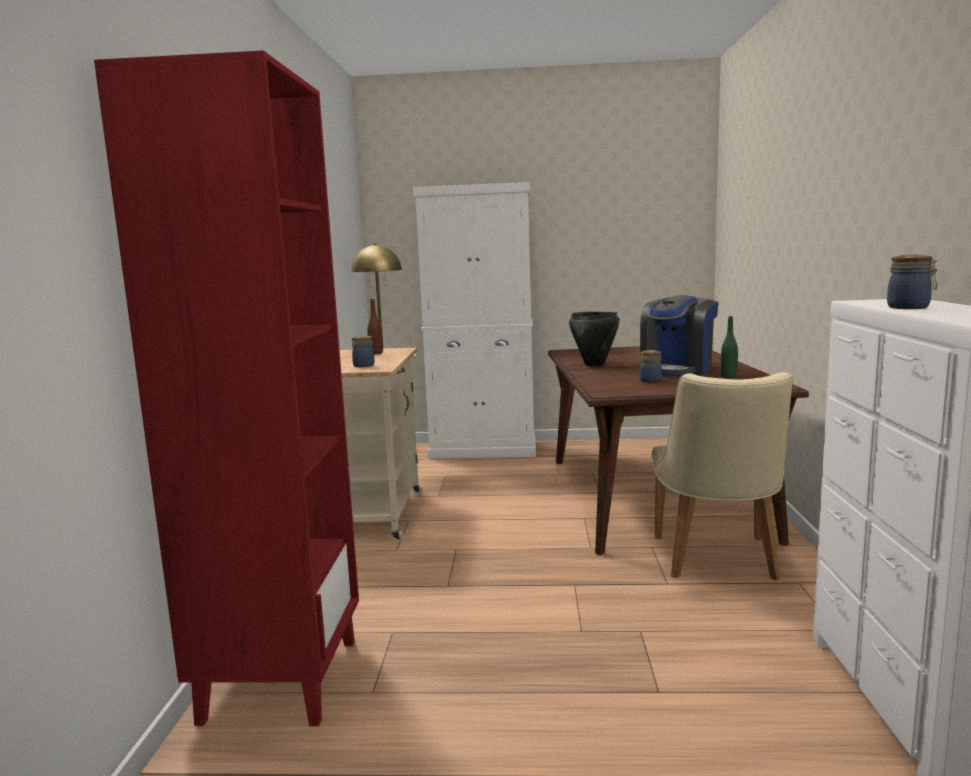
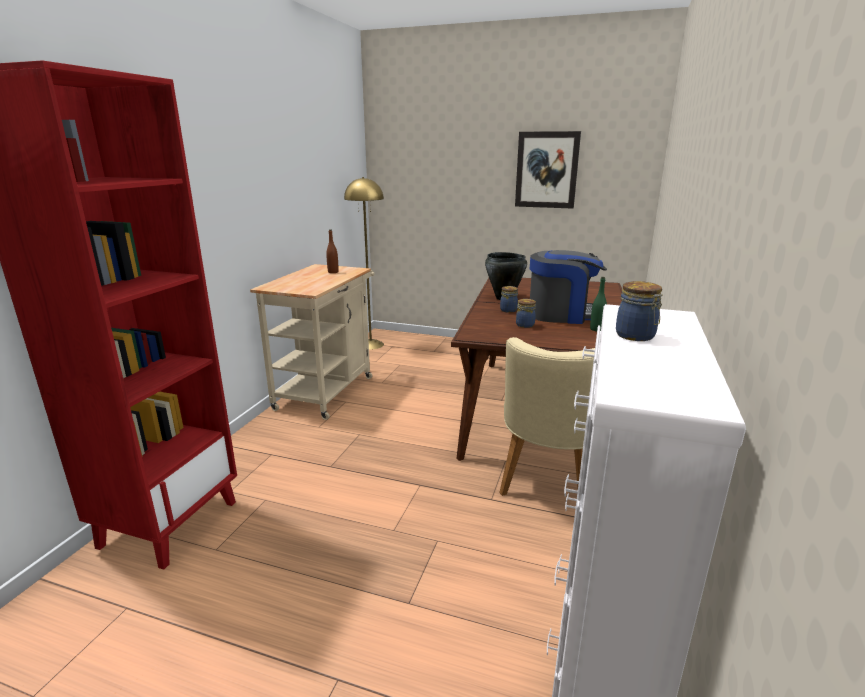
camera: 15 degrees right, 10 degrees up
jar [352,335,375,367] -> jar moved to [500,286,518,313]
white cabinet [413,182,536,459] -> none
coffee machine [640,295,719,376] -> coffee machine turned 135 degrees counterclockwise [530,250,607,324]
none -> picture [515,131,581,209]

